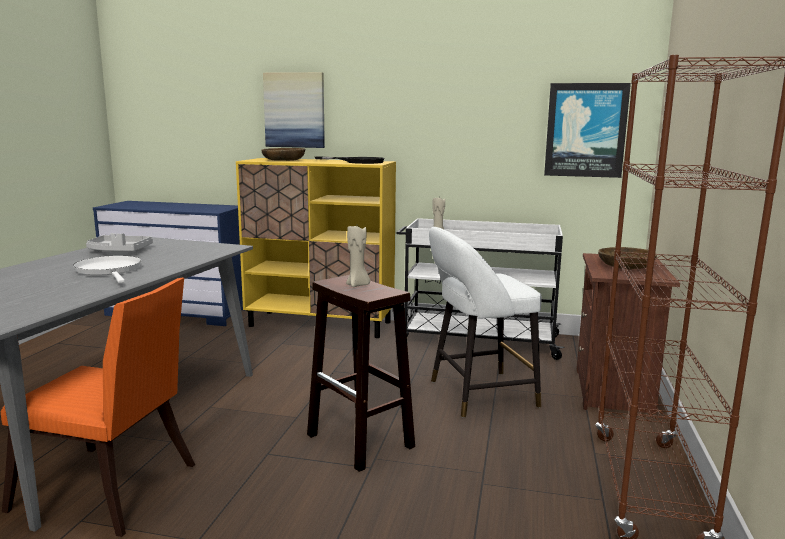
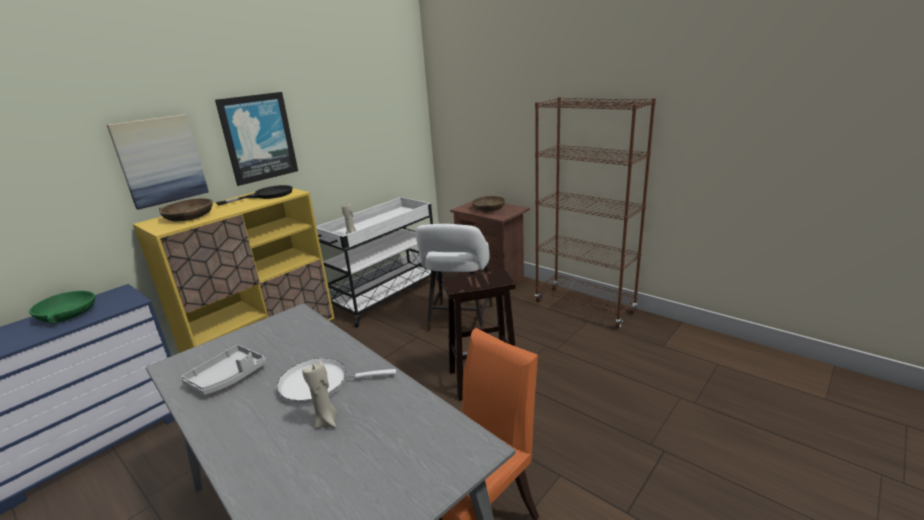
camera: 60 degrees left, 10 degrees up
beige candle [346,226,370,287] -> beige candle moved to [302,360,337,429]
picture [544,83,631,178] -> picture moved to [215,92,298,186]
none -> green bowl [29,291,95,324]

